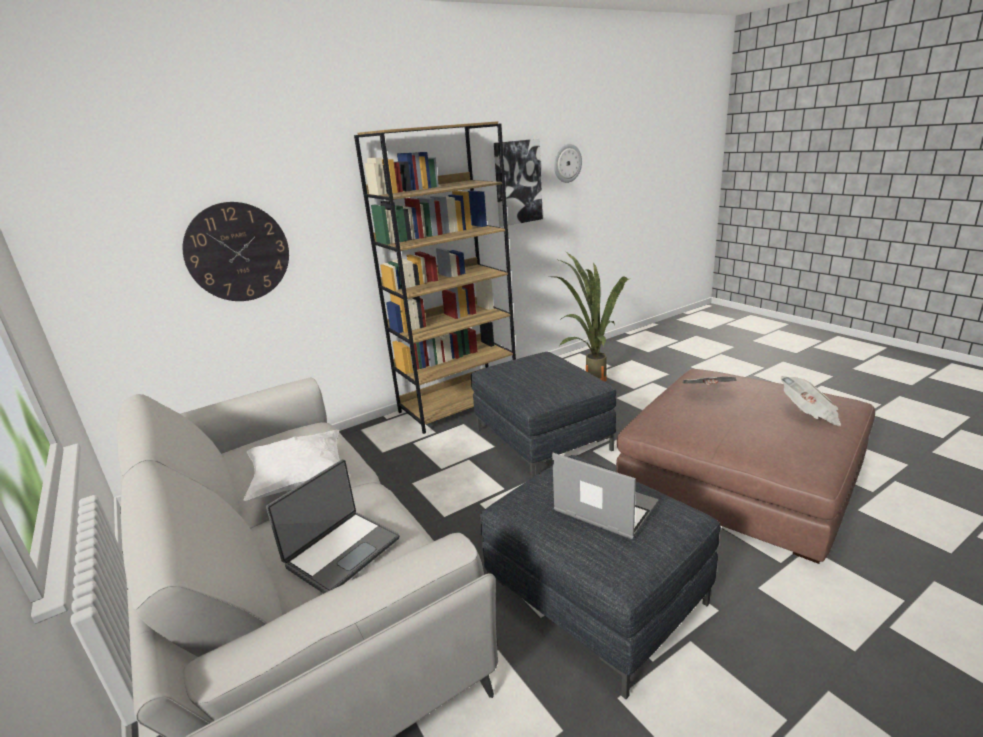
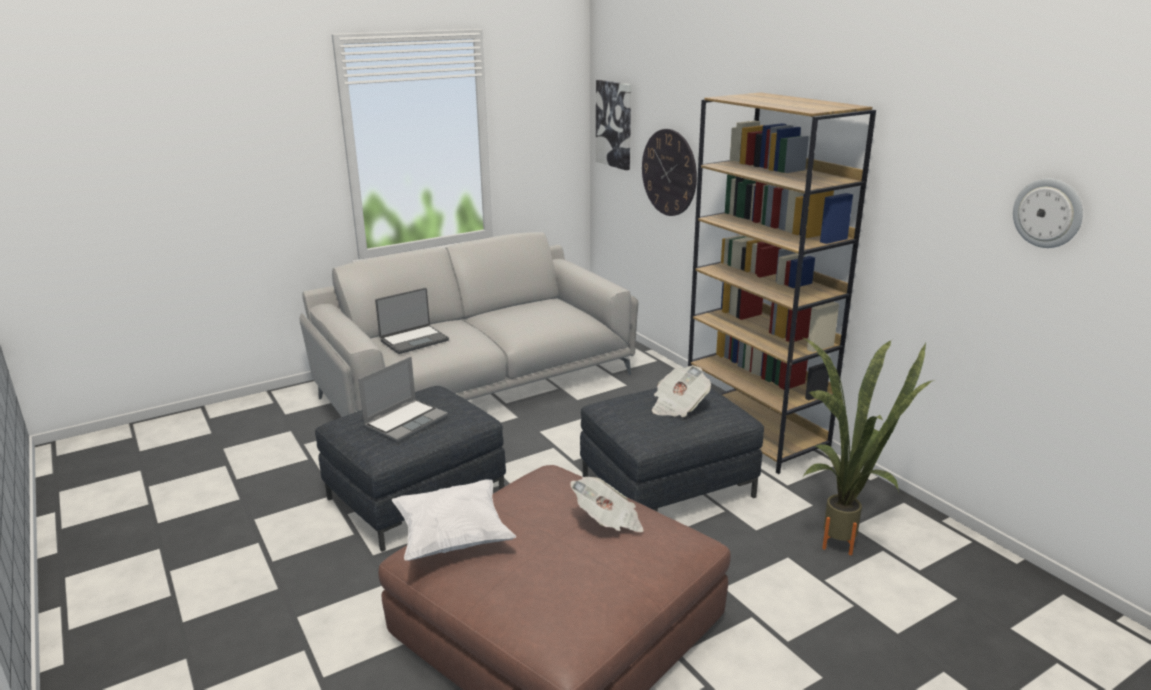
camera: 90 degrees right, 0 degrees up
white pillow [244,430,349,501] -> white pillow moved to [392,479,516,561]
laptop [266,459,400,593] -> laptop turned 75 degrees counterclockwise [375,288,449,354]
picture [494,139,543,227] -> picture moved to [596,80,631,170]
newspaper [780,376,841,426] -> newspaper moved to [652,366,711,417]

